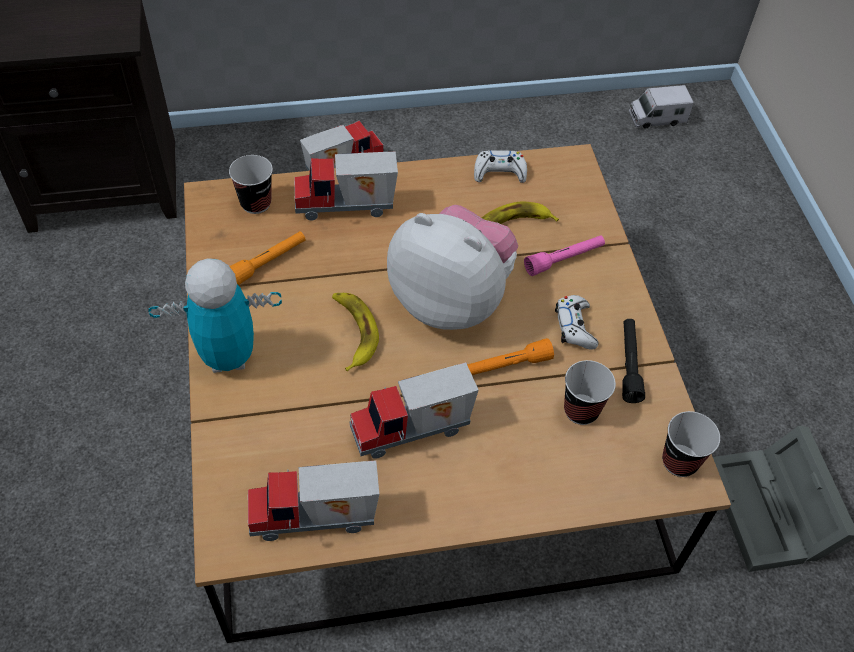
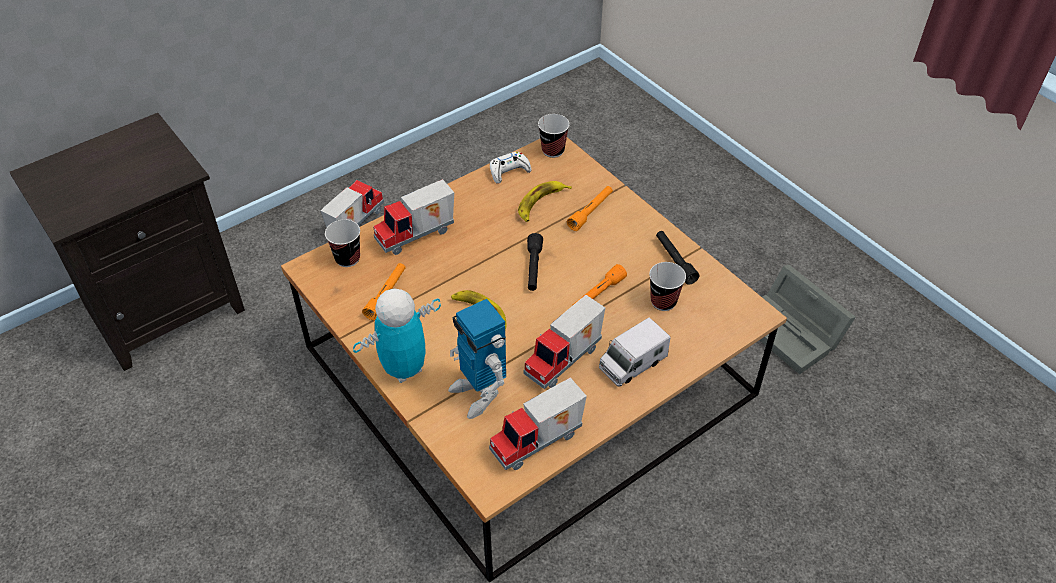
camera: 25 degrees left, 5 degrees down
plush toy [387,205,518,330] -> black flashlight [527,233,543,291]
pink flashlight [524,235,605,276] -> orange flashlight [567,186,613,231]
white game controller [555,295,598,350] -> none
toy truck [629,85,693,129] -> toy truck moved to [599,317,670,387]
cup [662,411,720,477] -> cup moved to [538,114,570,158]
none -> toy robot [448,299,506,419]

